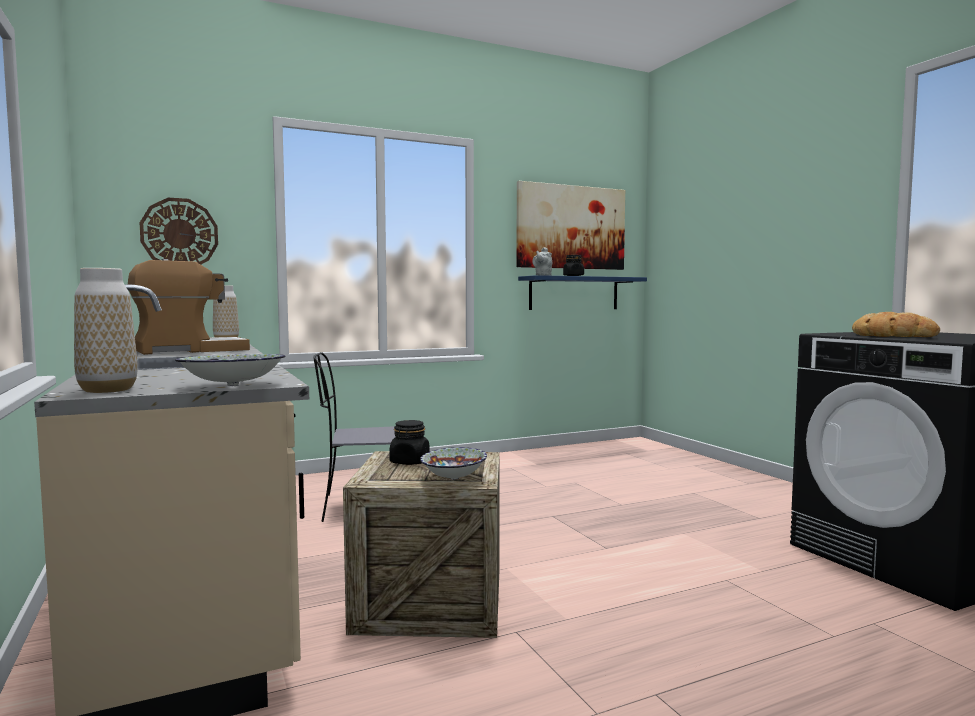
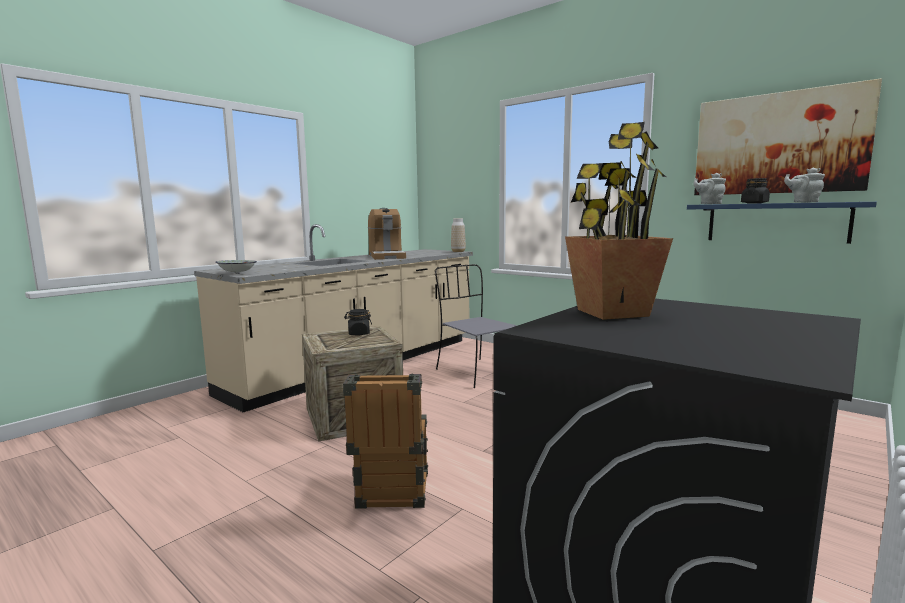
camera: 65 degrees right, 5 degrees up
vase [74,268,138,393] -> none
coffee machine [128,259,250,355] -> coffee machine turned 45 degrees clockwise [368,208,406,260]
wall clock [140,198,218,265] -> none
bowl [420,447,487,480] -> none
bread [852,312,940,337] -> potted plant [565,122,673,320]
none -> crate [343,374,428,508]
none -> grey teapot [784,168,825,203]

